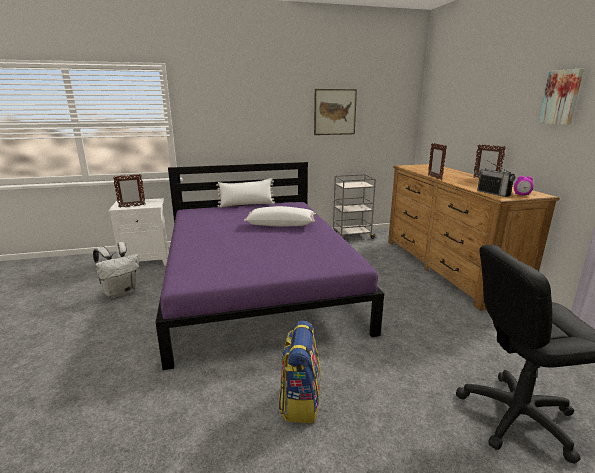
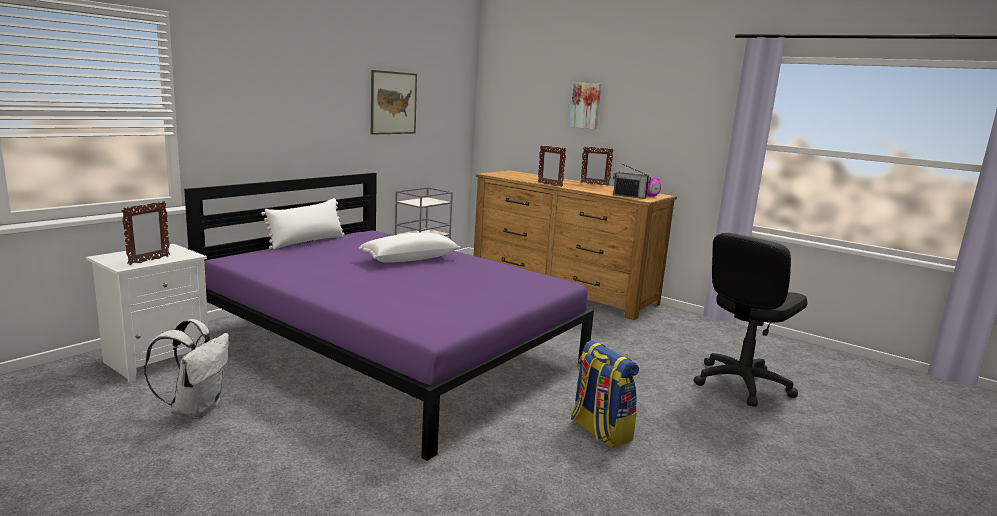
camera: 40 degrees left, 5 degrees down
picture [538,68,584,125] -> picture moved to [569,82,601,129]

